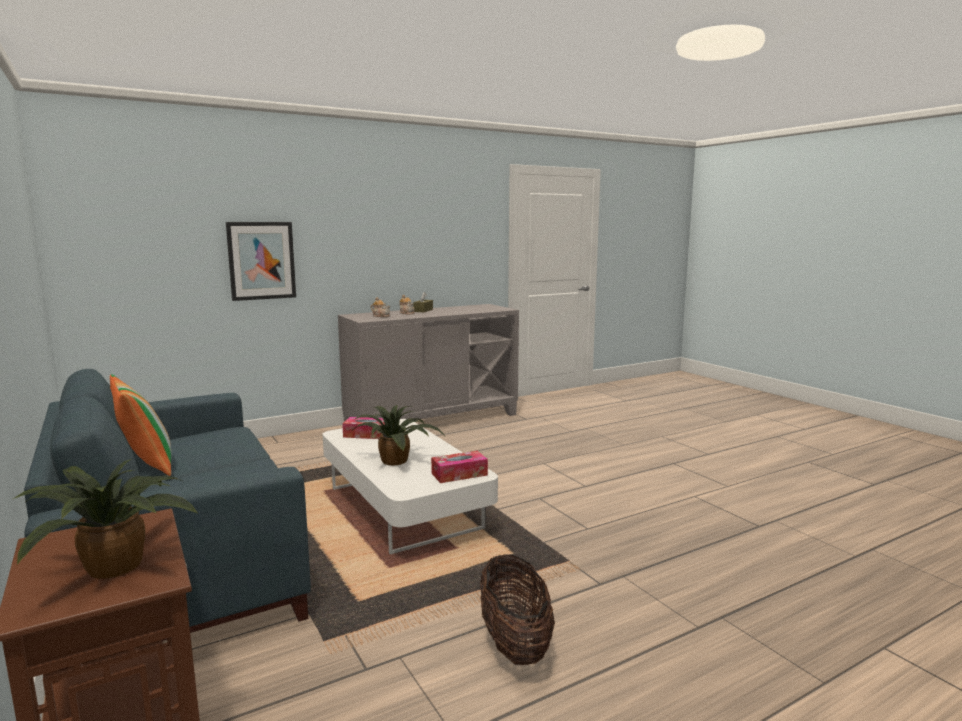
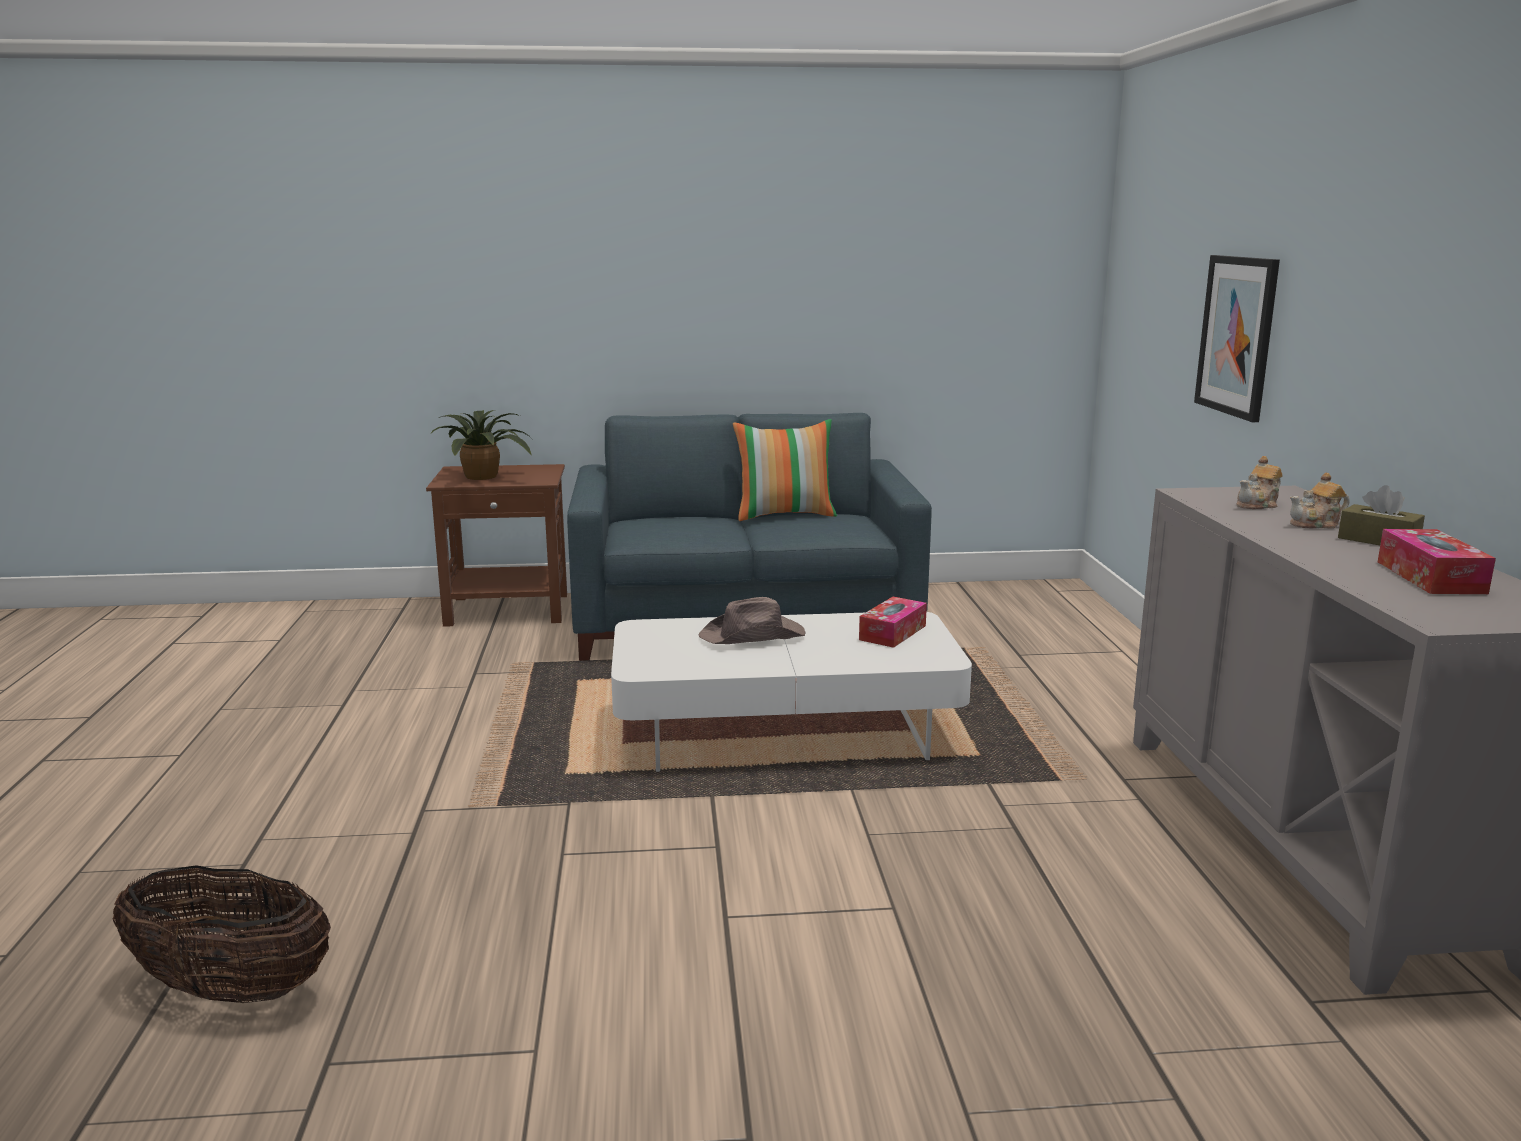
camera: 115 degrees right, 5 degrees up
potted plant [351,405,445,466] -> brown hat [699,597,806,644]
tissue box [431,451,488,483] -> tissue box moved to [1378,529,1496,594]
basket [480,554,555,665] -> basket moved to [113,865,331,1003]

